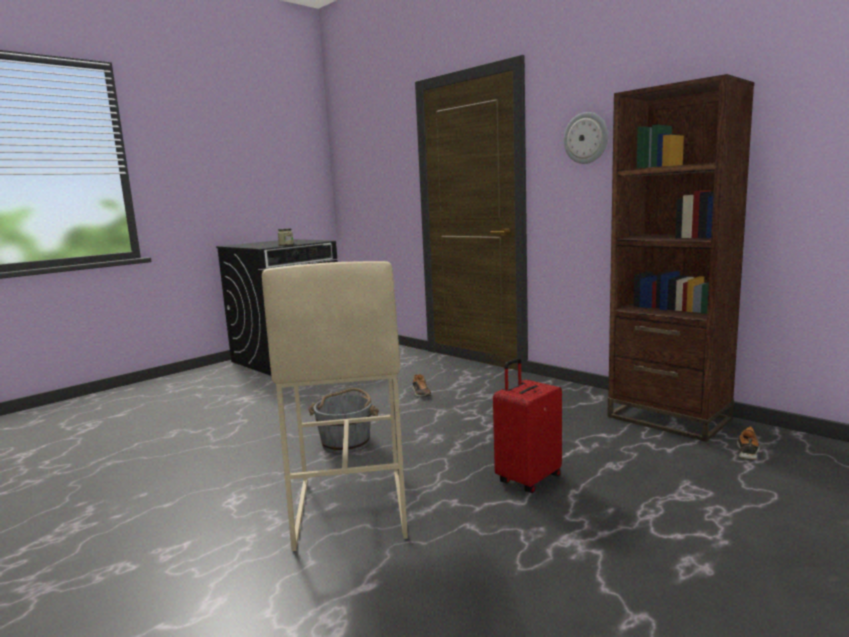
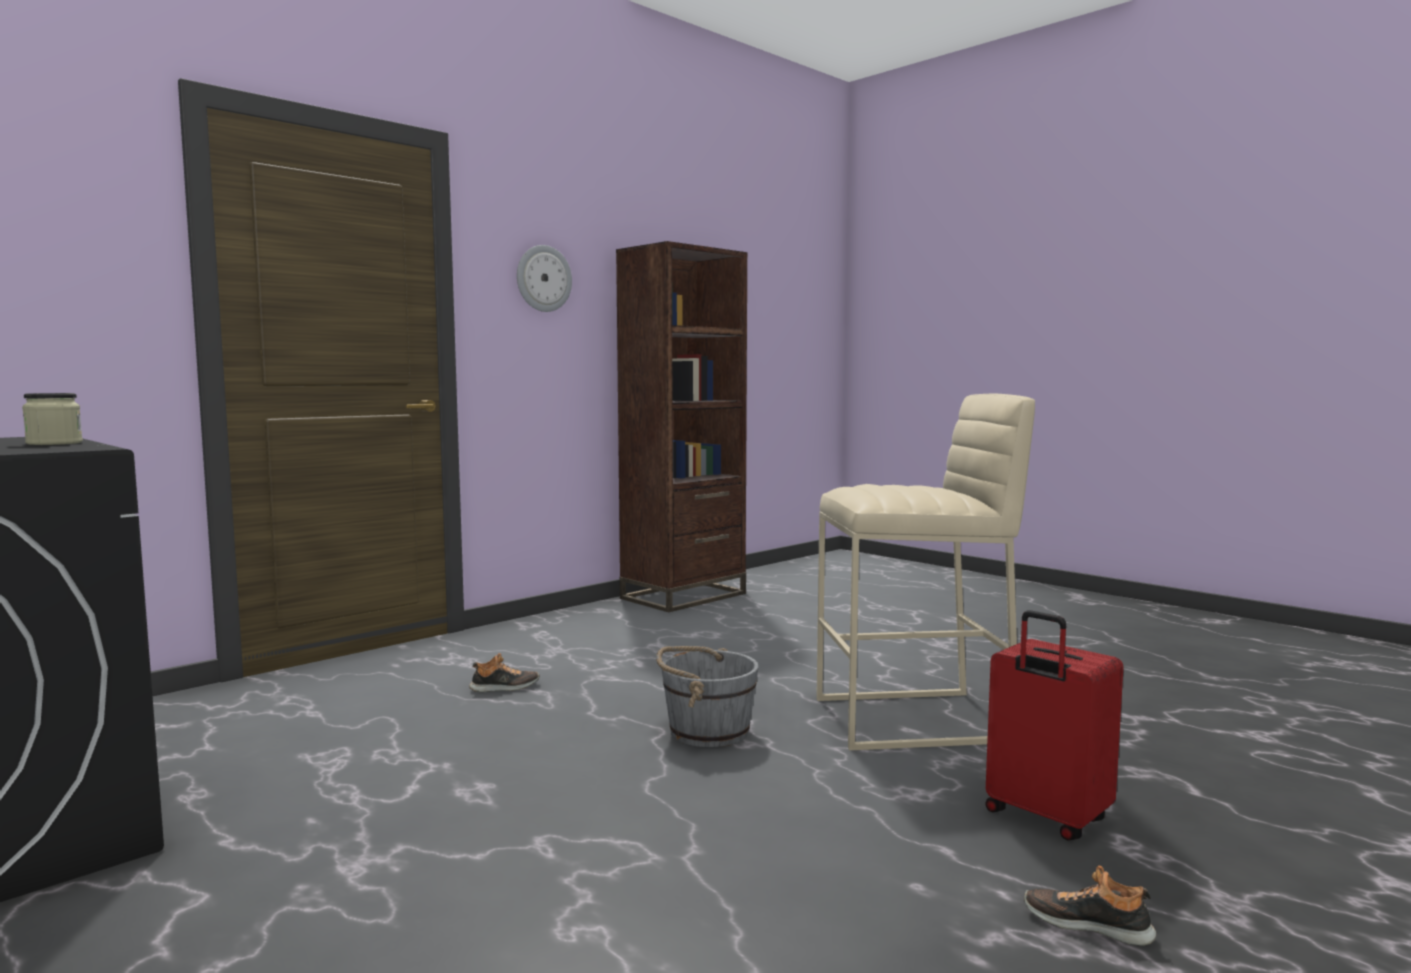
camera: 90 degrees left, 5 degrees down
red suitcase [493,358,562,493] -> red suitcase moved to [985,610,1123,841]
shoe [737,427,760,460] -> shoe moved to [1024,866,1156,946]

